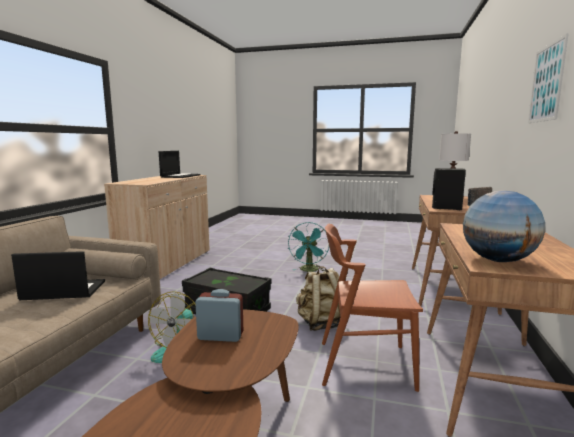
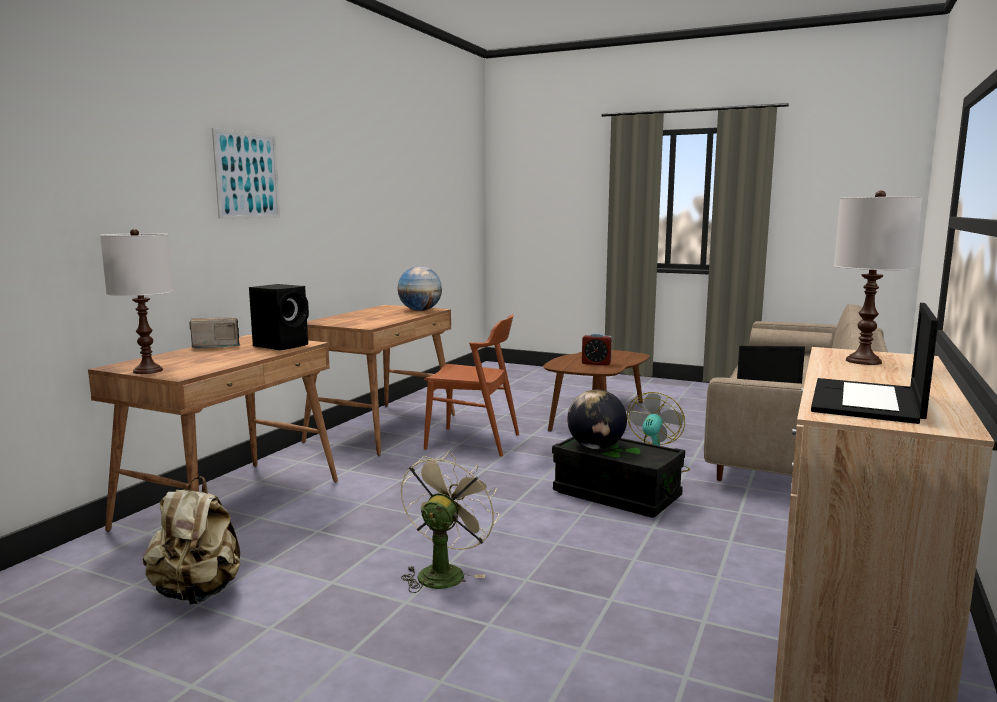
camera: 170 degrees left, 0 degrees up
turquoise fan [288,222,329,272] -> beige fan [401,451,499,593]
beige backpack [296,266,340,331] -> beige backpack moved to [143,477,240,605]
none -> globe [567,390,627,449]
none -> white table lamp [834,191,923,365]

